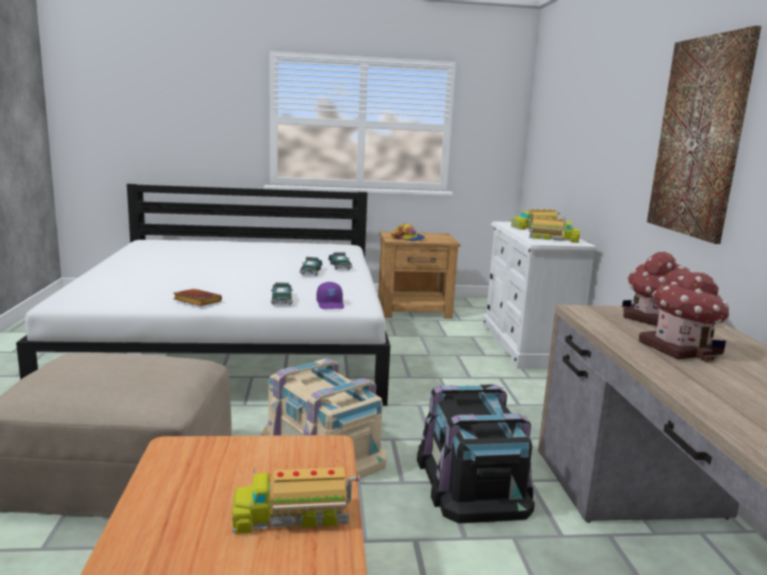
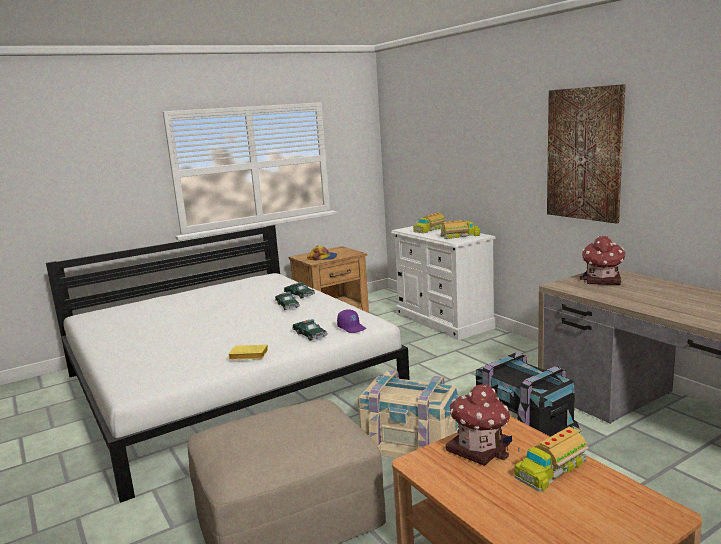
camera: 25 degrees left, 0 degrees up
brown book [173,289,222,306] -> yellow book [228,345,268,360]
toy house [639,272,729,362] -> toy house moved to [446,385,512,466]

